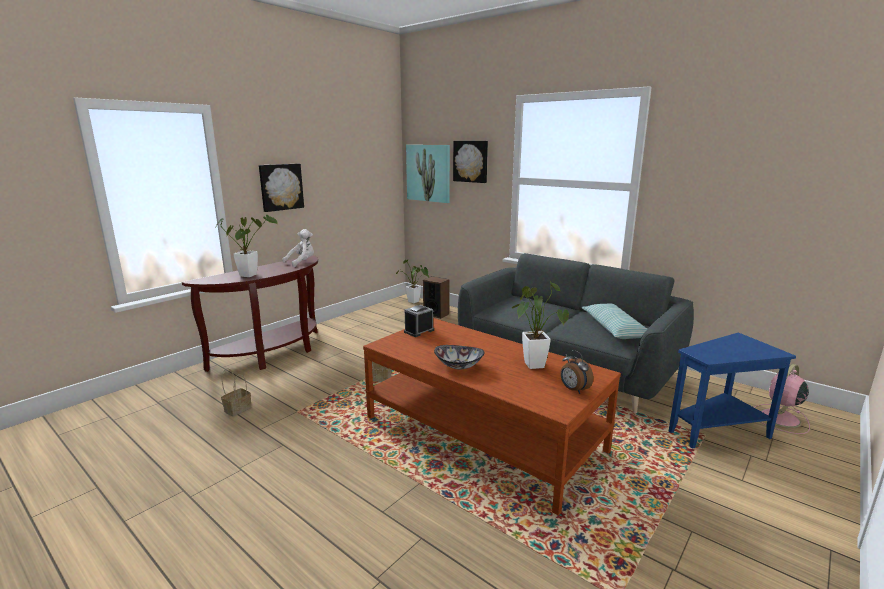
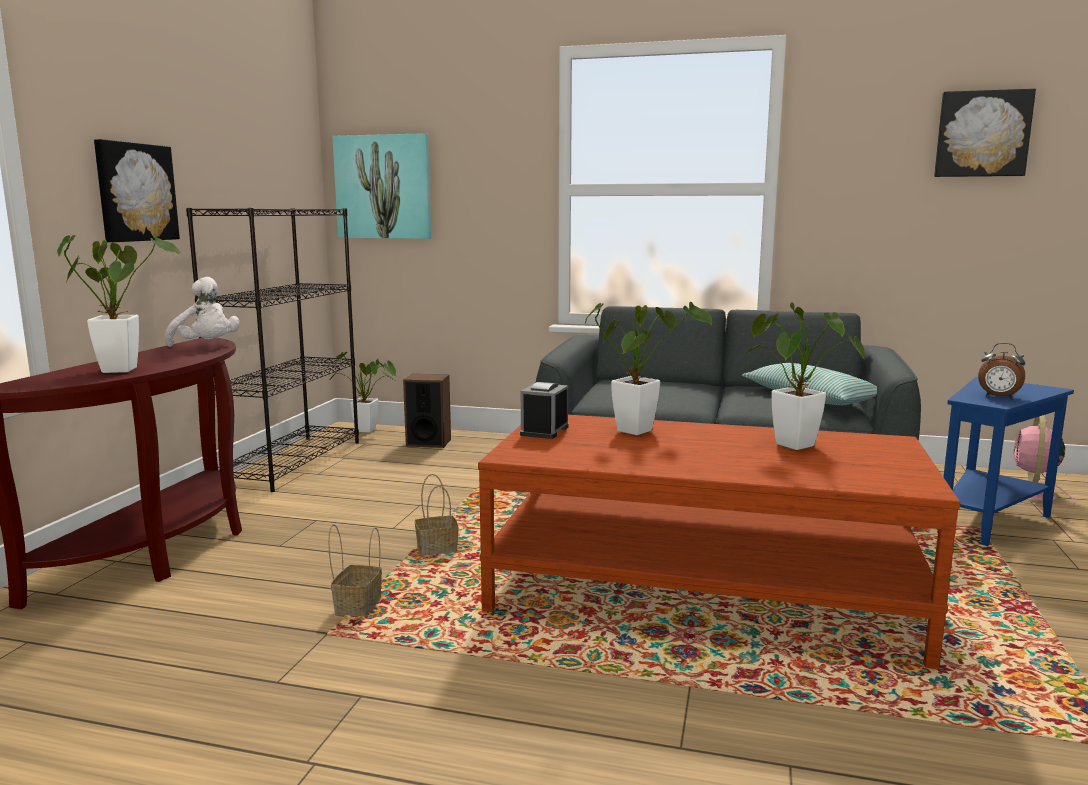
camera: 25 degrees left, 5 degrees down
basket [221,368,252,417] -> basket moved to [328,524,382,617]
white plush toy [282,229,314,267] -> white plush toy turned 105 degrees clockwise [165,277,240,347]
bowl [434,345,485,369] -> none
picture [453,141,488,183] -> picture moved to [934,89,1036,177]
alarm clock [560,350,594,394] -> alarm clock moved to [978,343,1025,399]
none -> black bookcase [186,208,359,492]
none -> potted plant [585,302,712,435]

